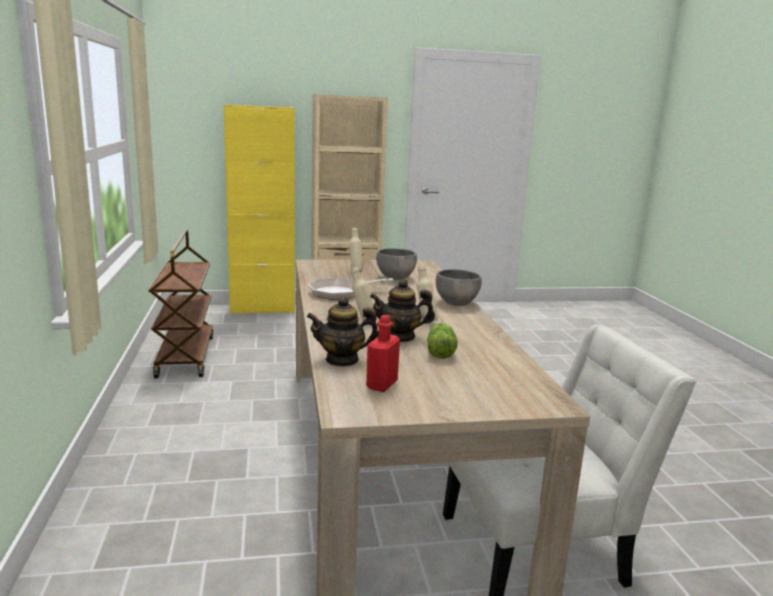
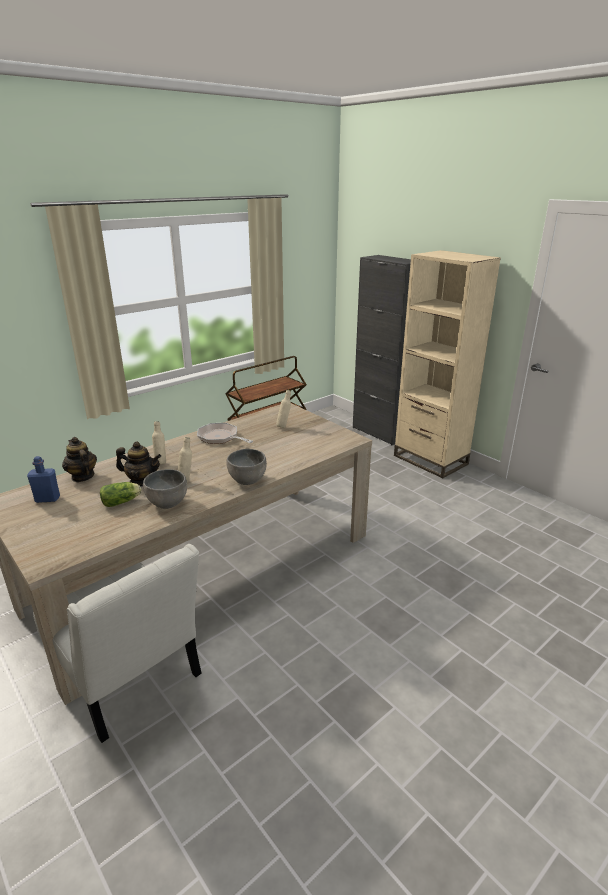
camera: 60 degrees right, 10 degrees up
yellow cabinet [224,105,295,314] -> black cabinet [353,255,411,445]
red bottle [366,315,400,392] -> blue bottle [27,456,60,503]
teapot [370,279,435,342] -> teapot turned 135 degrees clockwise [116,441,161,486]
grey bowl [376,248,417,280] -> grey bowl moved to [143,469,187,509]

